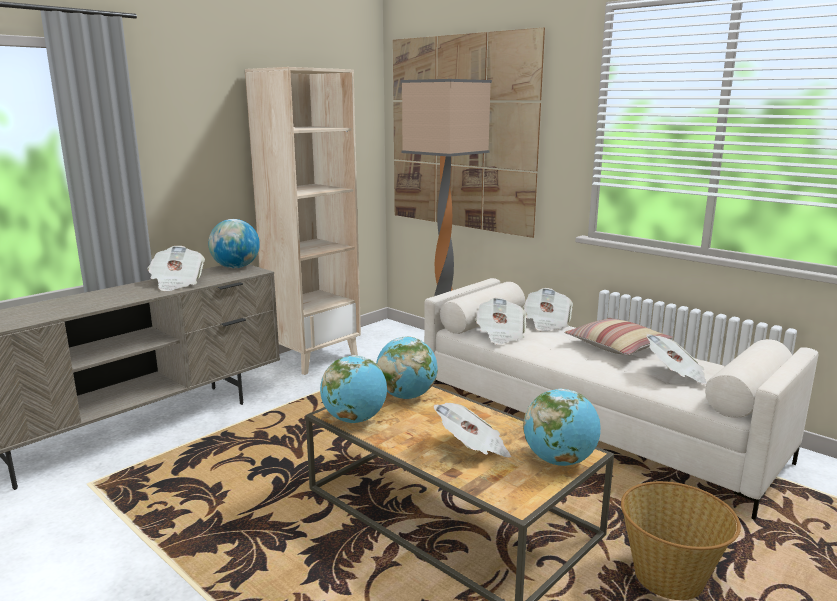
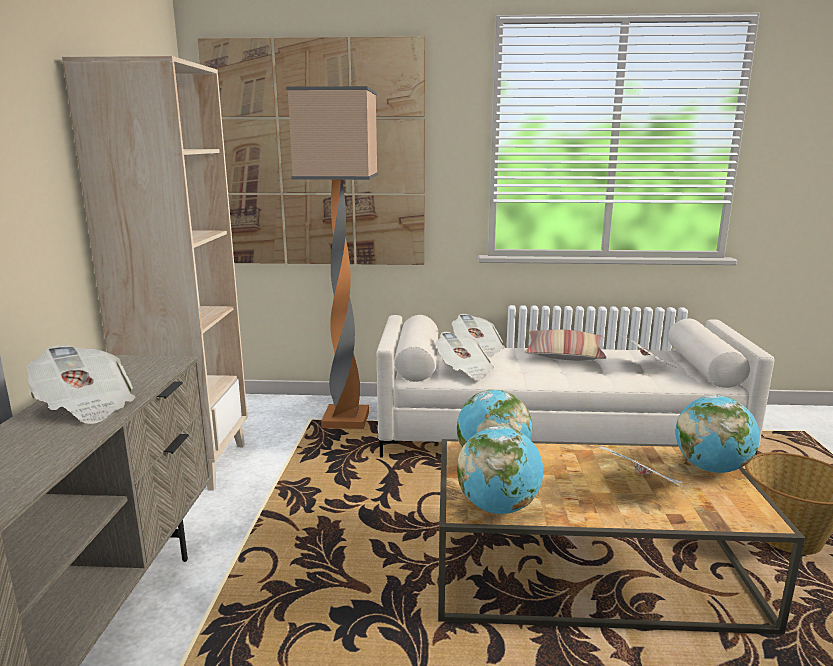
camera: 40 degrees left, 0 degrees up
globe [208,219,260,268] -> none

